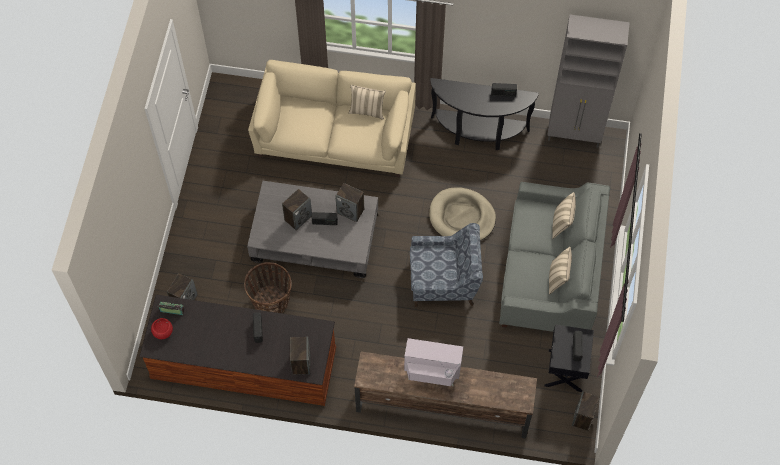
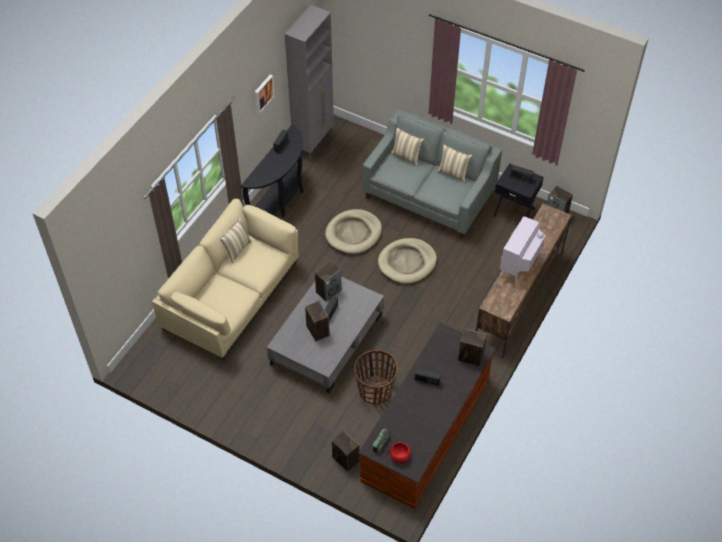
camera: 70 degrees left, 10 degrees down
blue armchair [410,223,483,307] -> beige dog bed [378,238,437,284]
none -> picture [255,75,275,113]

